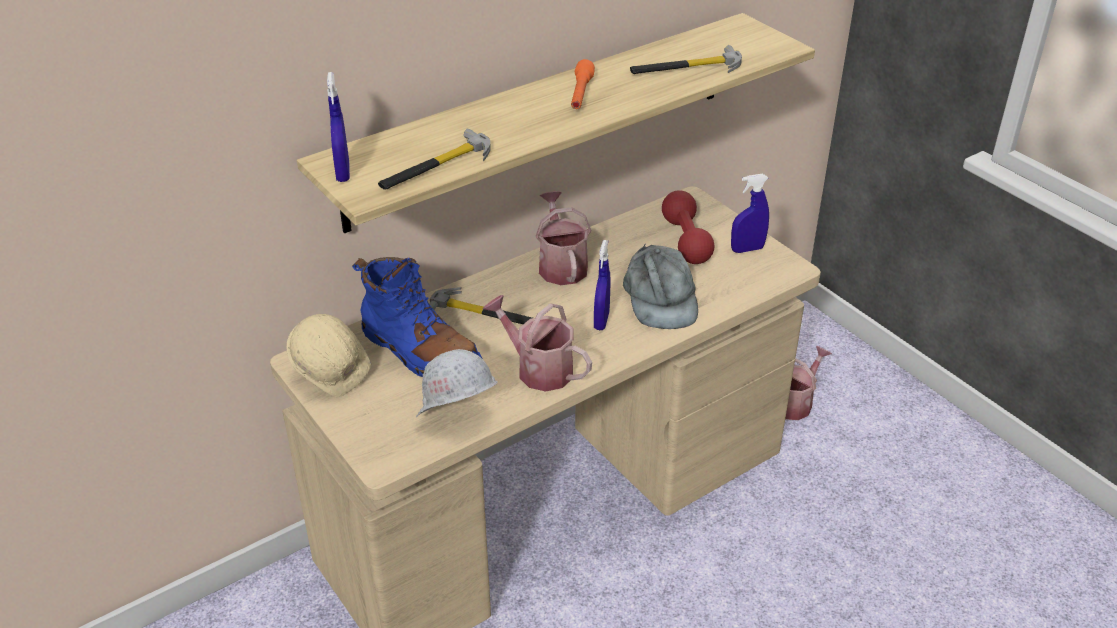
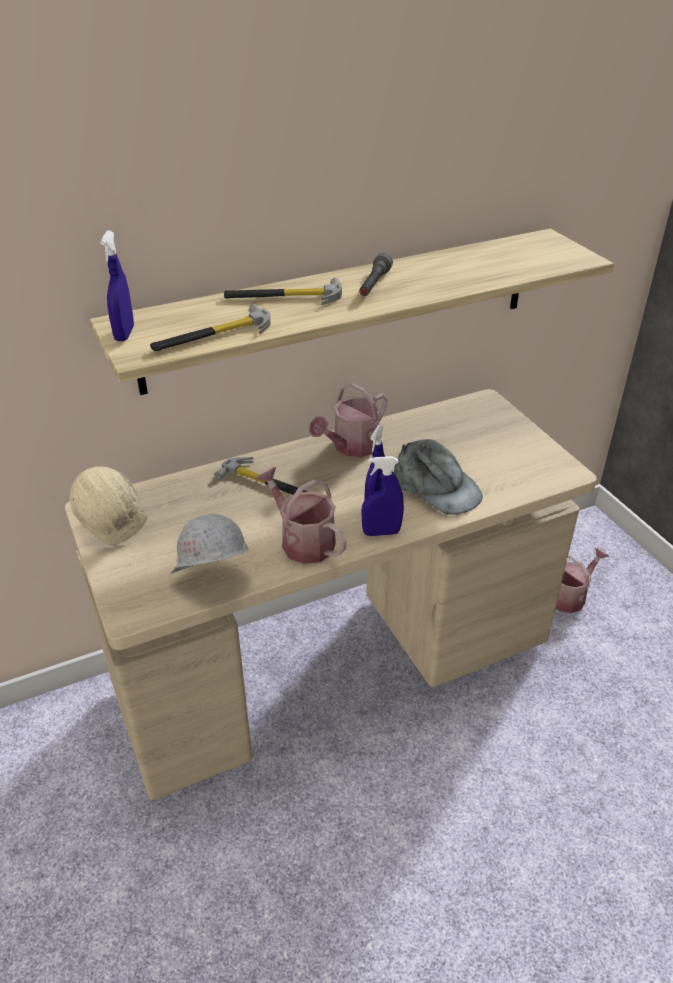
camera: 10 degrees right, 0 degrees up
blue boot [352,257,482,377] -> none
watering can [536,191,591,285] -> watering can turned 135 degrees counterclockwise [309,383,388,457]
orange flashlight [571,59,595,109] -> grey flashlight [359,253,393,296]
grey cap [623,244,698,329] -> grey cap turned 45 degrees counterclockwise [394,439,483,515]
hammer [630,45,742,74] -> hammer moved to [224,278,342,305]
red dumbbell [662,190,714,264] -> none
blue spray bottle [731,174,769,253] -> blue spray bottle moved to [361,456,404,536]

